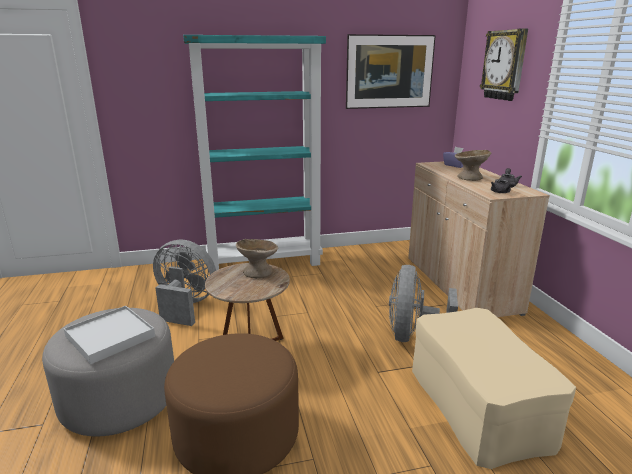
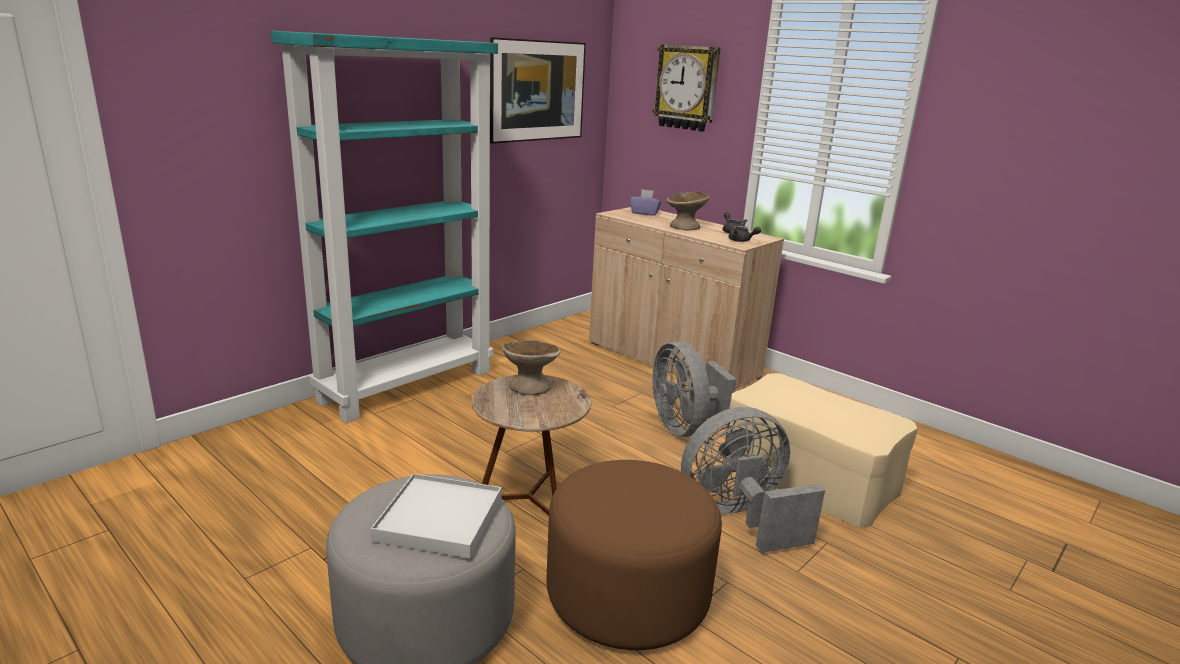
camera: 35 degrees left, 0 degrees up
grey fan [153,240,216,326] -> grey fan moved to [681,407,825,553]

